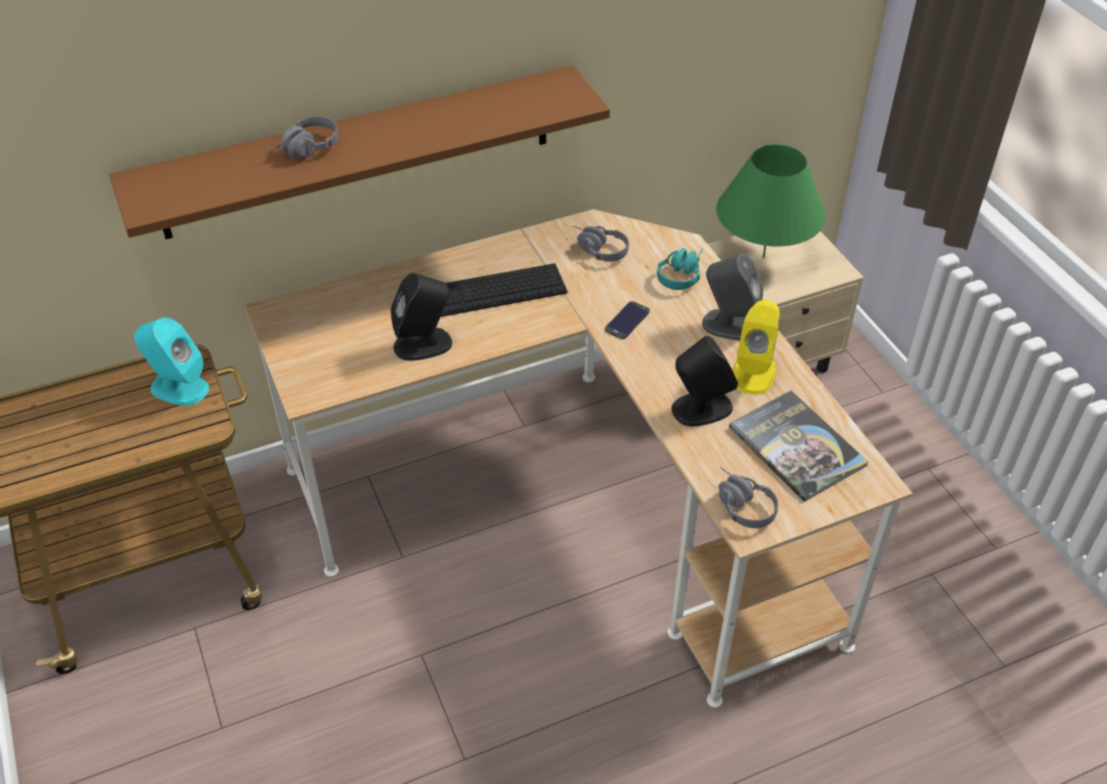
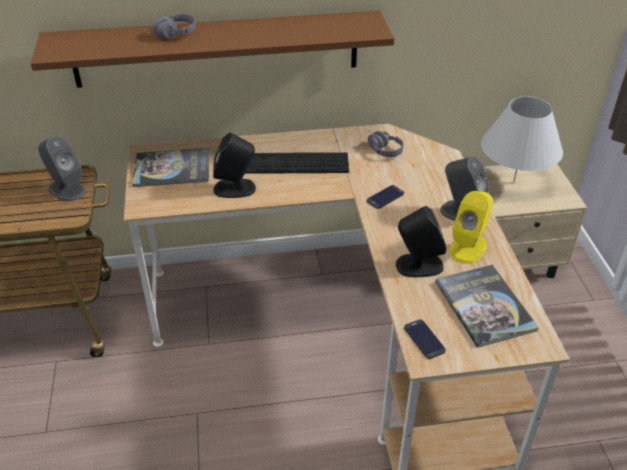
camera: 15 degrees right, 5 degrees down
turquoise speaker [134,317,209,406] -> grey speaker [38,136,86,202]
turquoise headphones [657,248,704,290] -> none
green table lamp [716,144,826,258] -> white table lamp [481,96,563,183]
grey headphones [719,466,778,528] -> phone [404,319,446,359]
none -> book [132,148,209,187]

